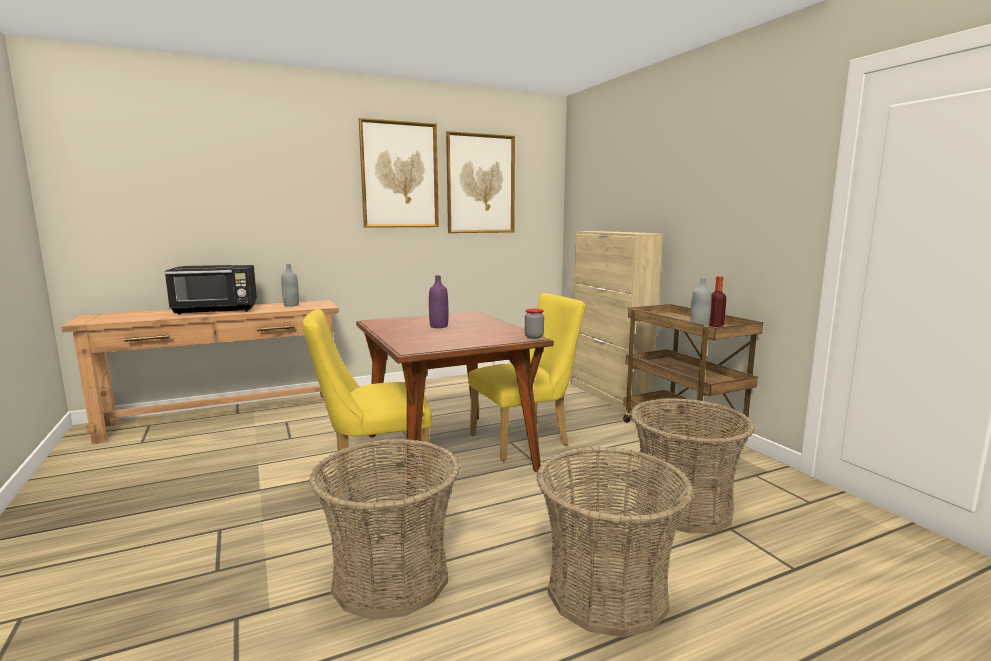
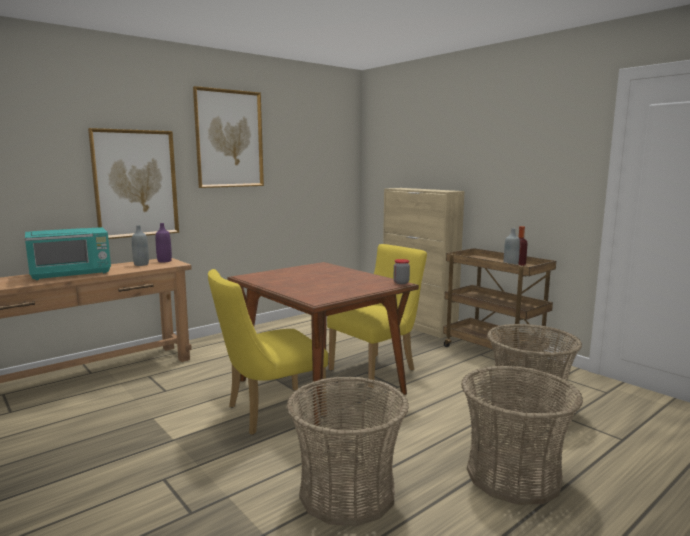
camera: 15 degrees left, 0 degrees up
black microwave [164,265,257,315] -> turquoise microwave [25,227,111,280]
purple bottle [429,275,448,328] -> purple bottle moved to [156,223,172,262]
picture [446,131,515,233] -> picture moved to [88,128,179,239]

